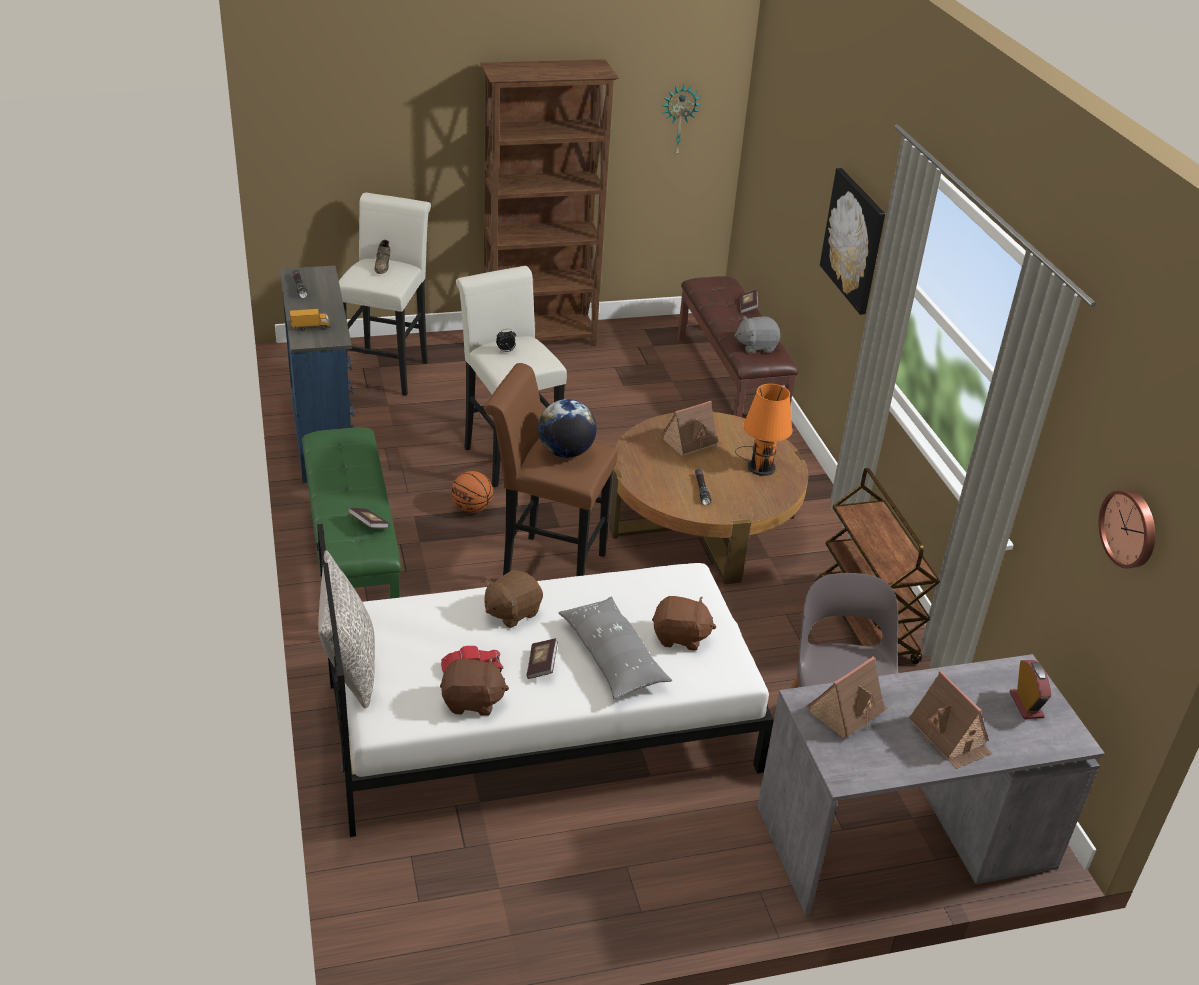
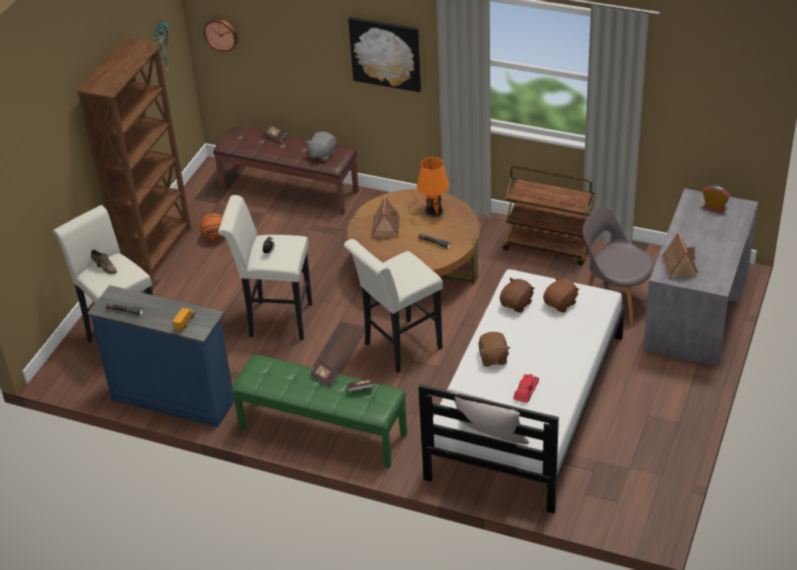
camera: 50 degrees left, 5 degrees up
brown plush toy [440,657,509,716] -> brown plush toy moved to [500,277,535,313]
basketball [451,471,493,513] -> basketball moved to [200,213,224,241]
brown stool [484,363,618,576] -> white stool [344,239,443,373]
book [526,638,558,679] -> book moved to [310,361,340,387]
globe [538,399,597,458] -> none
grey pillow [558,597,672,699] -> none
toy house [909,671,992,769] -> none
wall clock [1098,489,1155,569] -> wall clock moved to [203,19,238,52]

